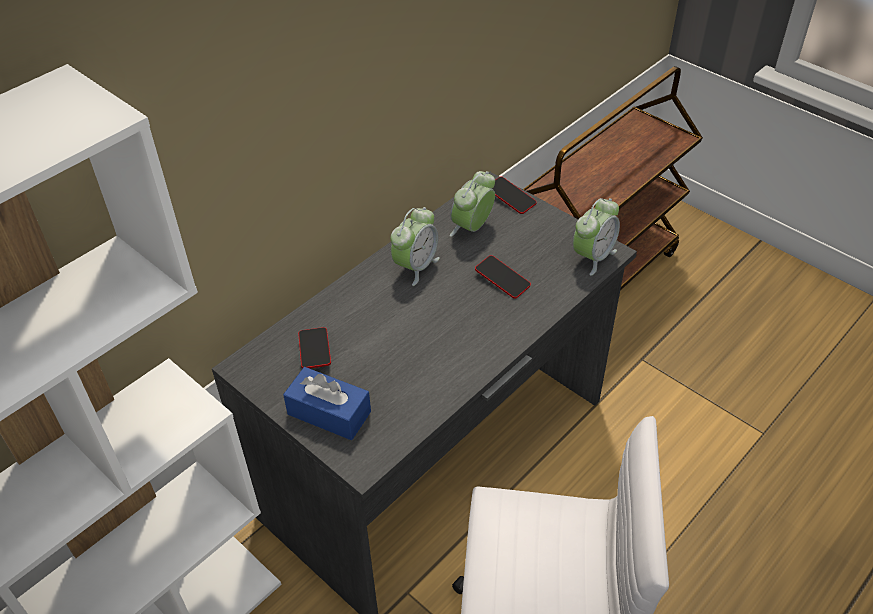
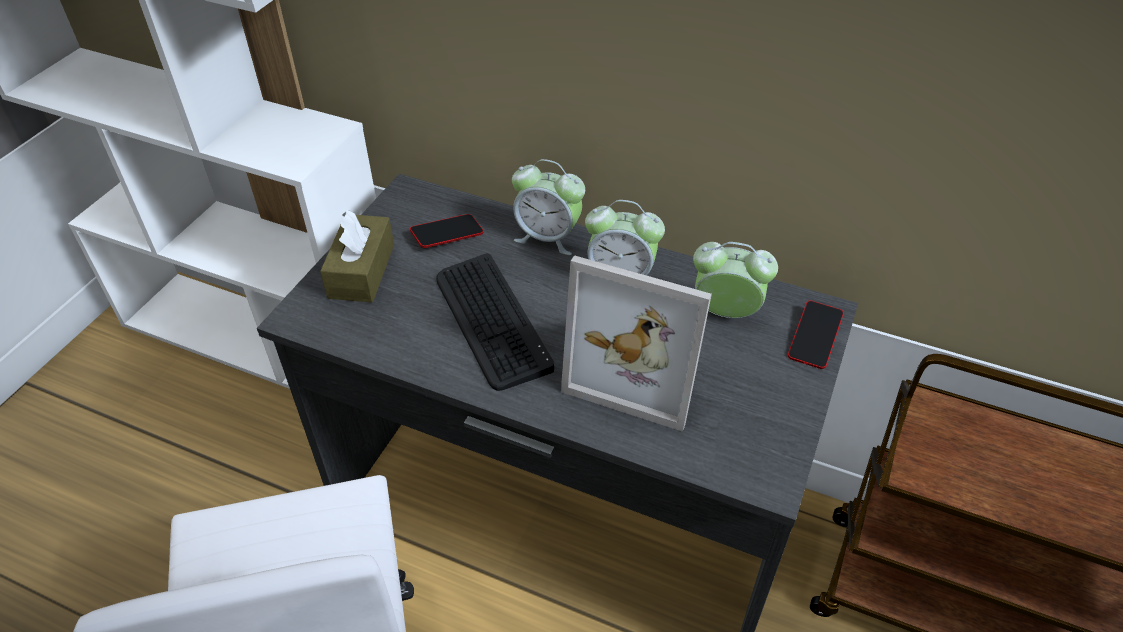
camera: 70 degrees right, 0 degrees up
blue tissue box [283,367,371,440] -> brown tissue box [320,210,394,302]
phone [475,255,531,299] -> picture frame [561,255,712,432]
alarm clock [573,198,620,276] -> alarm clock moved to [512,159,585,255]
none -> keyboard [436,253,554,391]

